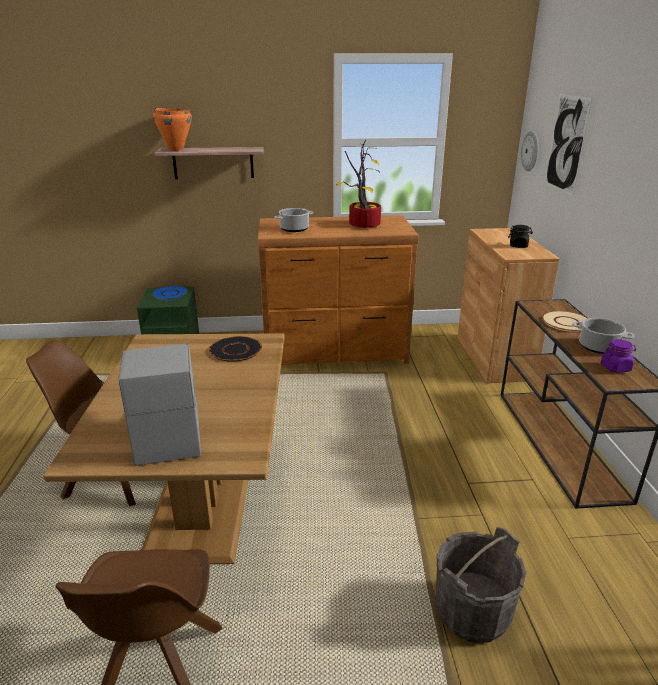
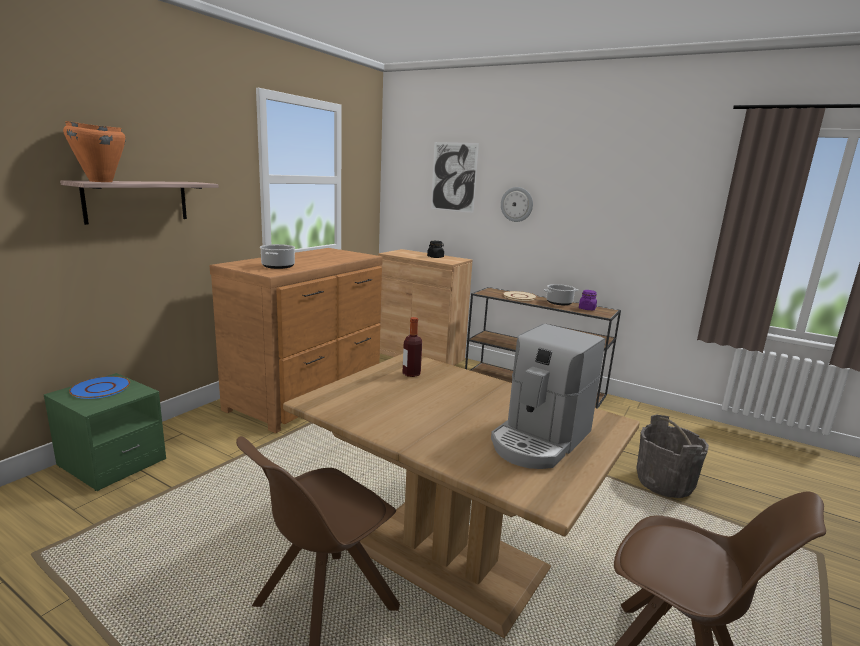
camera: 55 degrees left, 10 degrees down
coffee machine [119,344,201,466] -> coffee machine turned 75 degrees counterclockwise [491,324,605,469]
black plate [209,336,262,362] -> bottle [403,317,422,377]
potted plant [336,140,381,228] -> none
wall clock [521,131,538,171] -> wall clock moved to [501,187,533,222]

